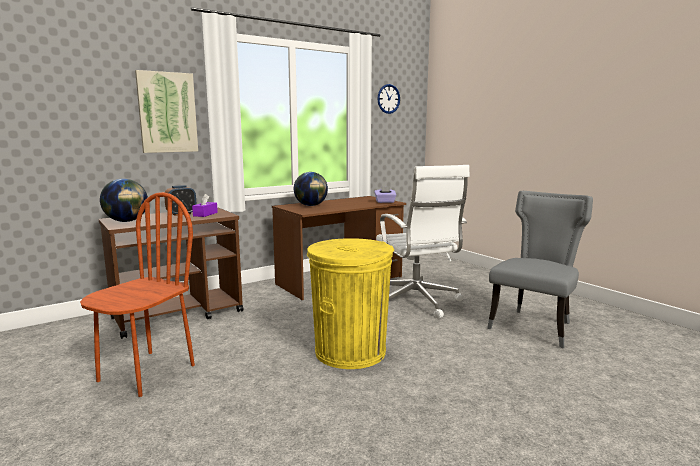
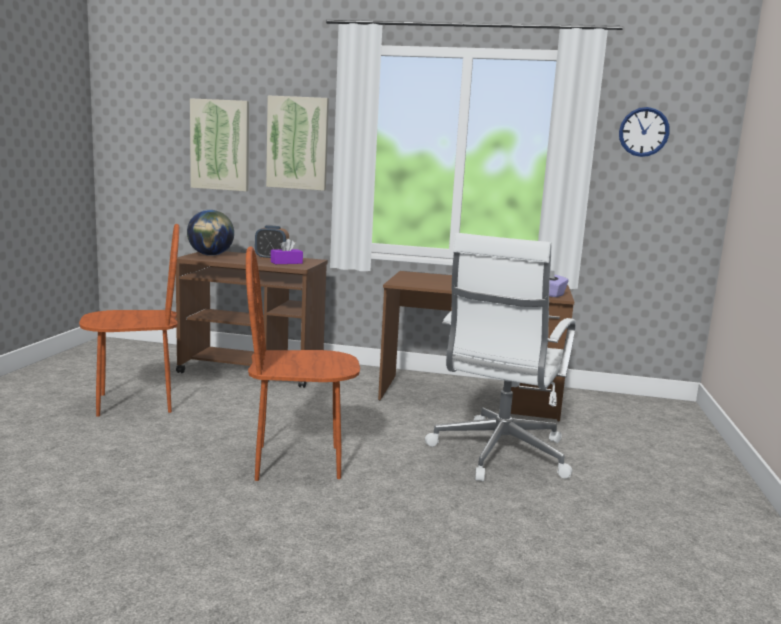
camera: 45 degrees right, 0 degrees up
globe [294,172,328,206] -> none
yellow trash can [307,238,394,369] -> brown chair [246,246,360,481]
grey chair [487,191,593,348] -> none
none -> picture [190,98,249,191]

